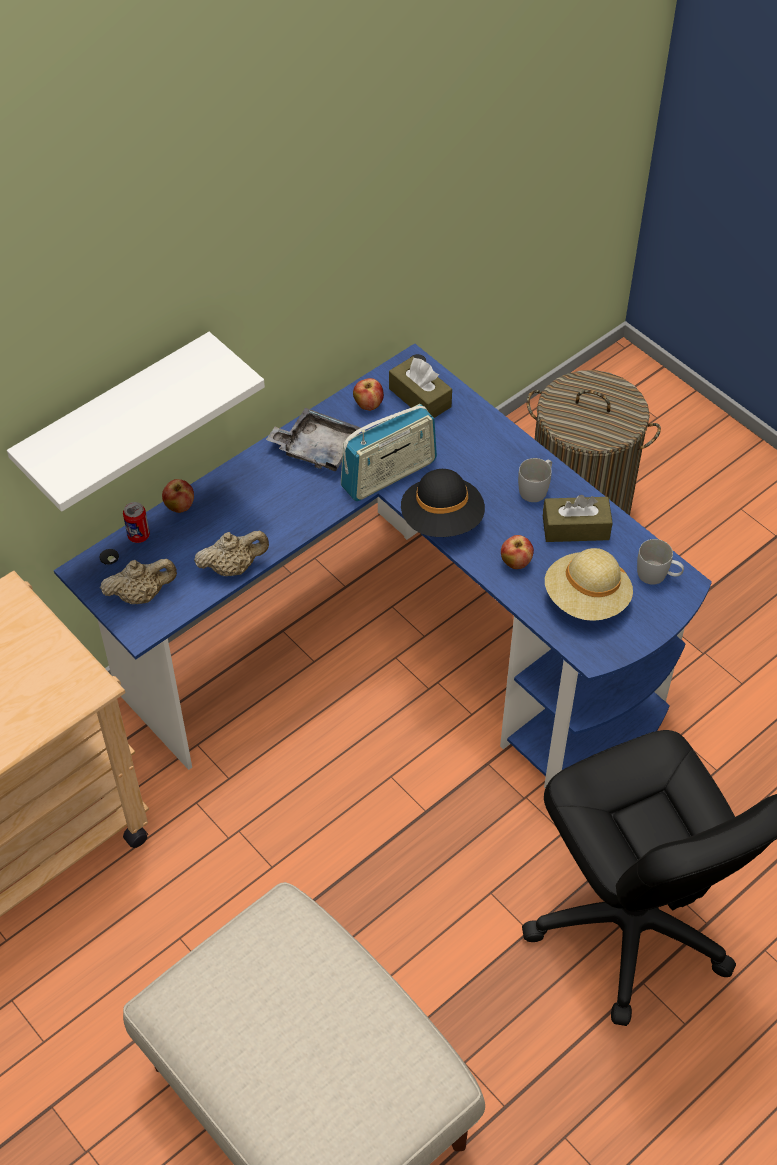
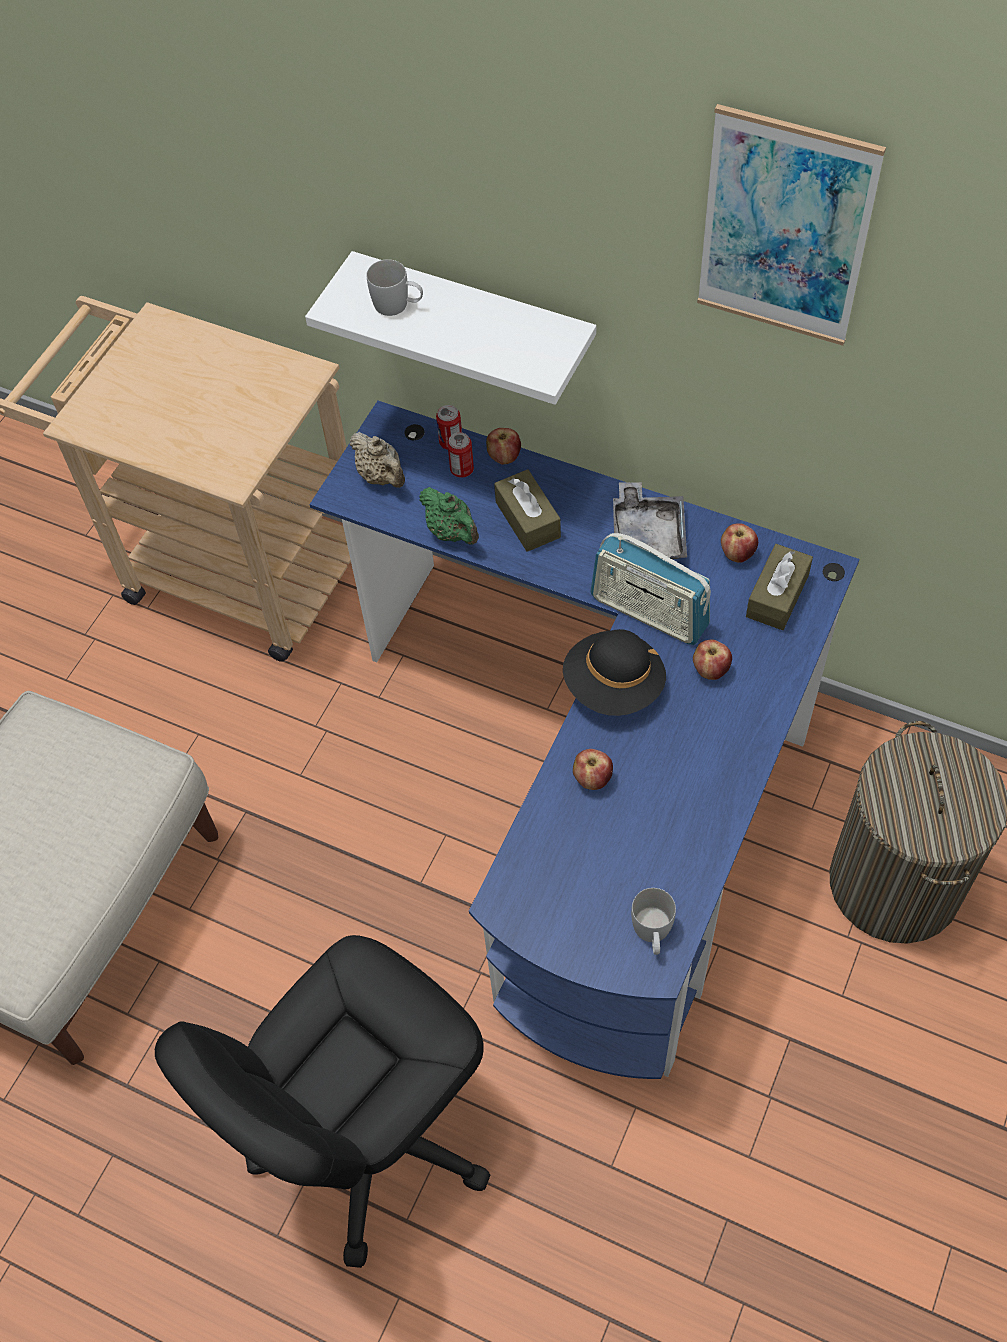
camera: 70 degrees right, 5 degrees up
beige teapot [194,531,269,576] -> green teapot [419,487,479,545]
white mug [518,458,552,502] -> white mug moved to [367,259,423,316]
brown tissue box [543,495,613,542] -> brown tissue box moved to [494,469,561,552]
beige hat [545,548,633,621] -> none
none -> can [447,432,474,478]
none -> apple [693,640,732,680]
none -> picture [697,104,886,346]

